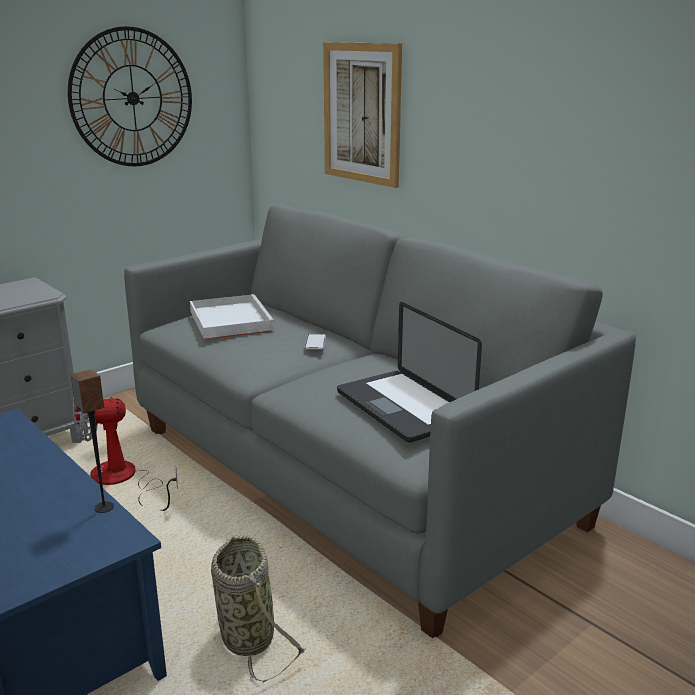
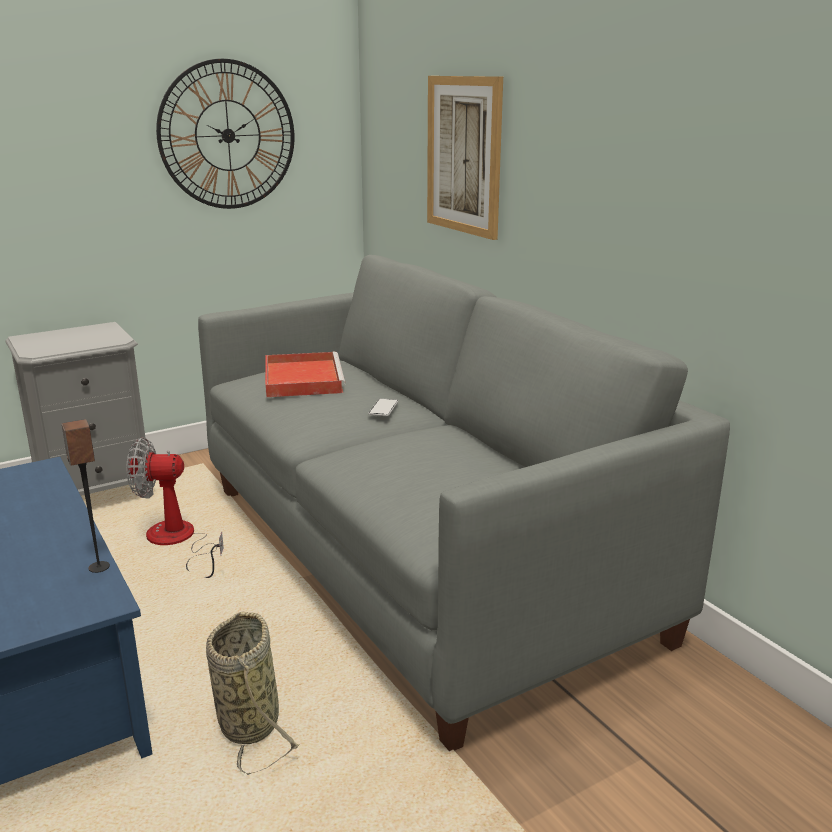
camera: 10 degrees right, 0 degrees up
white tray [190,294,275,340] -> red tray [265,352,345,397]
laptop [337,302,482,443] -> none

